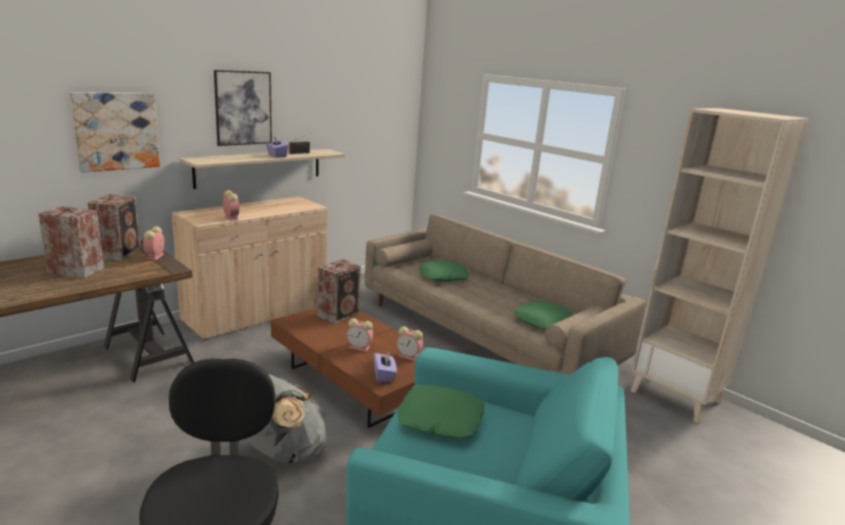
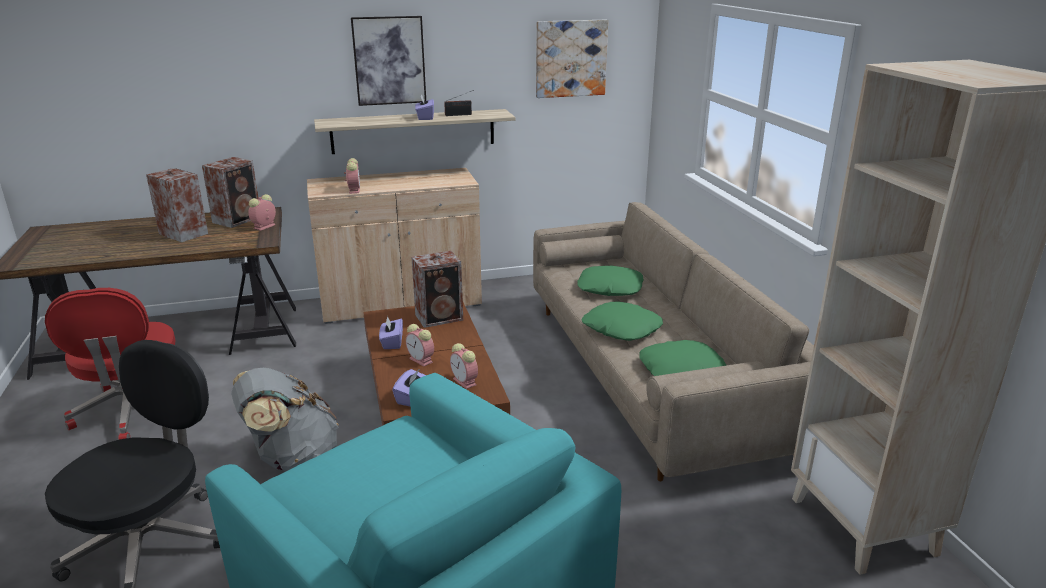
camera: 30 degrees right, 5 degrees up
picture [70,92,160,172] -> picture moved to [536,20,608,98]
green pillow [397,385,485,438] -> green pillow moved to [582,301,663,341]
none -> red office chair [45,288,176,440]
none -> purple tissue box [379,316,403,349]

